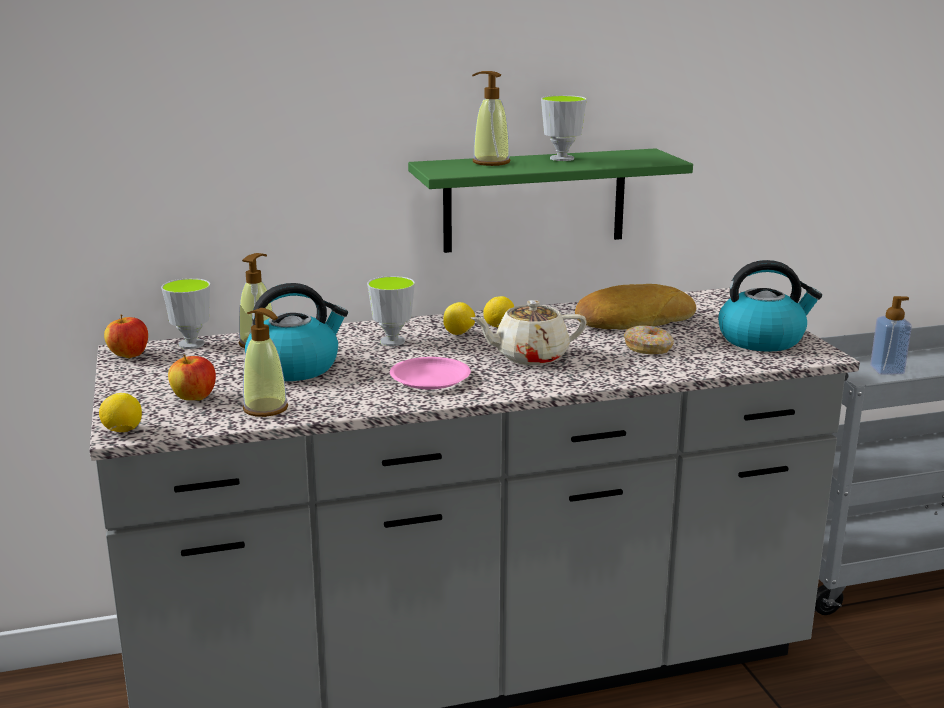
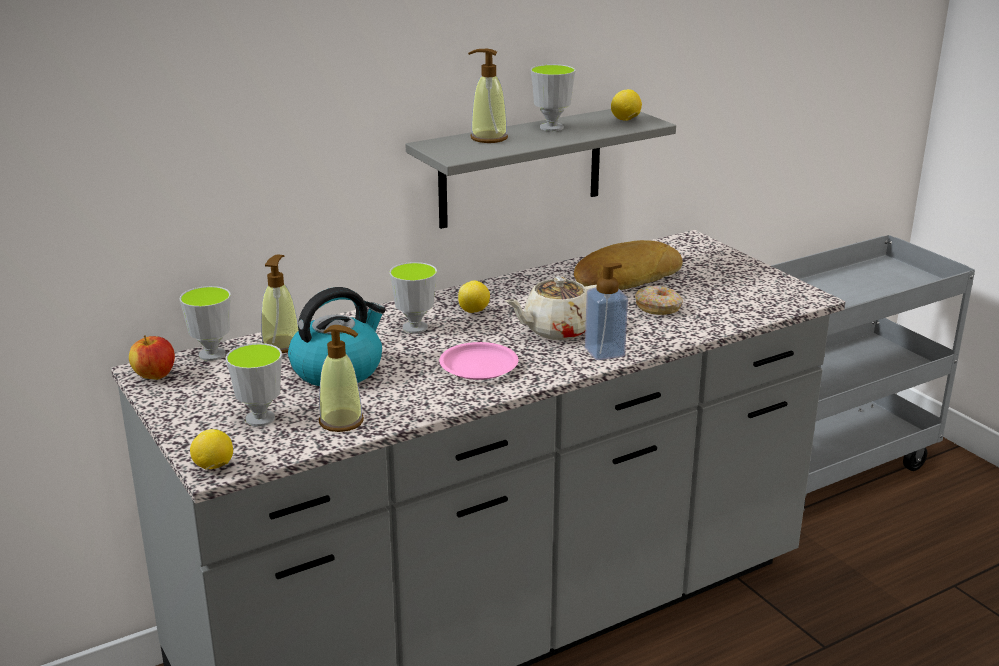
camera: 15 degrees left, 5 degrees up
apple [168,355,216,401] -> cup [226,343,282,426]
green shelf [408,148,693,253] -> grey shelf [405,109,676,229]
lemon [483,296,514,327] -> lemon moved to [611,89,642,121]
kettle [718,260,822,352] -> none
soap dispenser [870,296,912,375] -> soap dispenser moved to [585,263,628,360]

